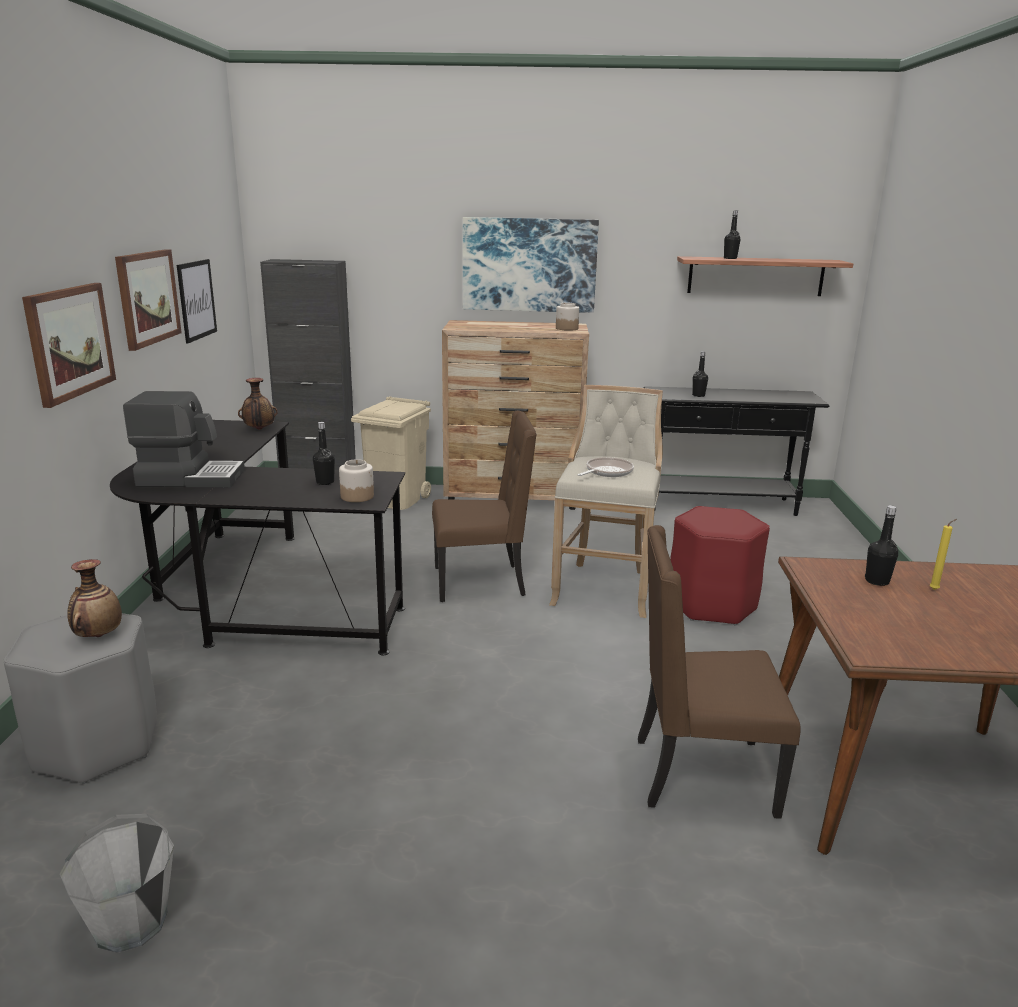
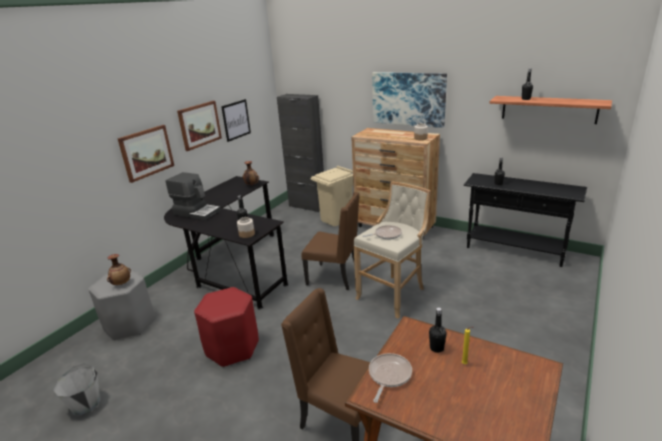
camera: 30 degrees right, 5 degrees up
red stool [670,506,770,625] -> red stool moved to [194,287,259,367]
none -> frying pan [369,353,412,403]

